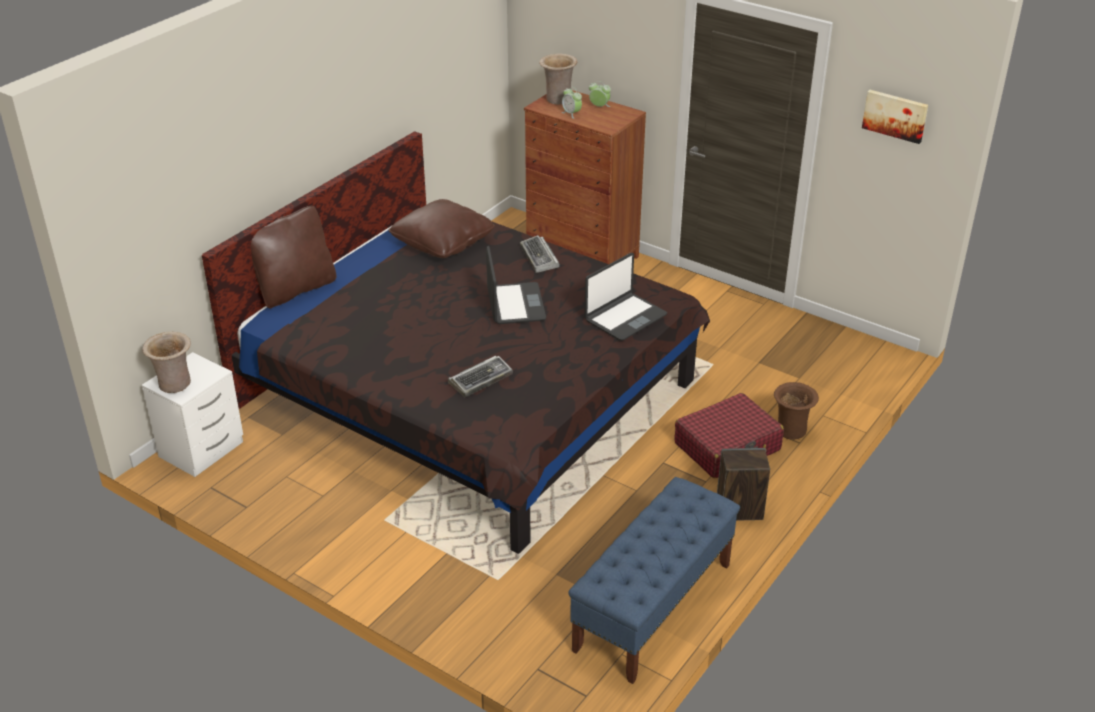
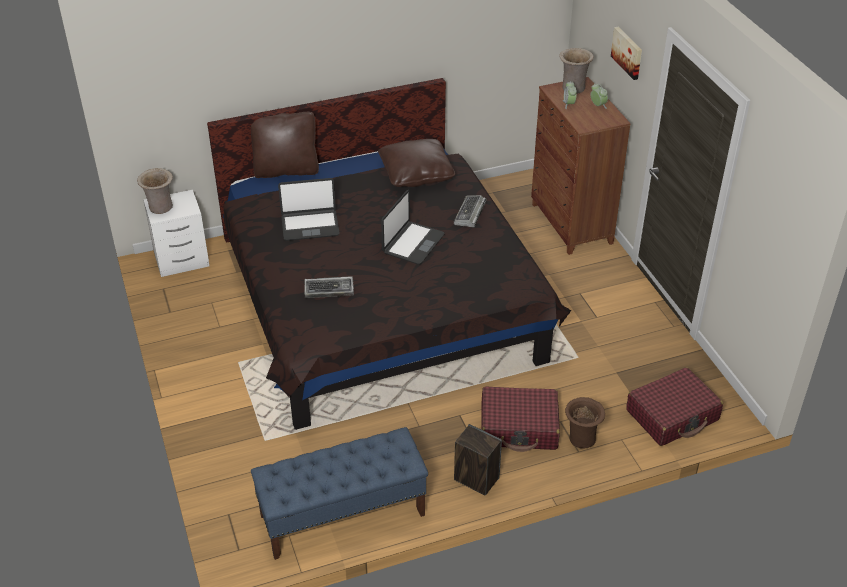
camera: 35 degrees right, 5 degrees up
laptop [584,253,667,341] -> laptop moved to [278,178,339,241]
picture [862,90,928,144] -> picture moved to [611,27,642,80]
none -> red suitcase [626,367,723,446]

